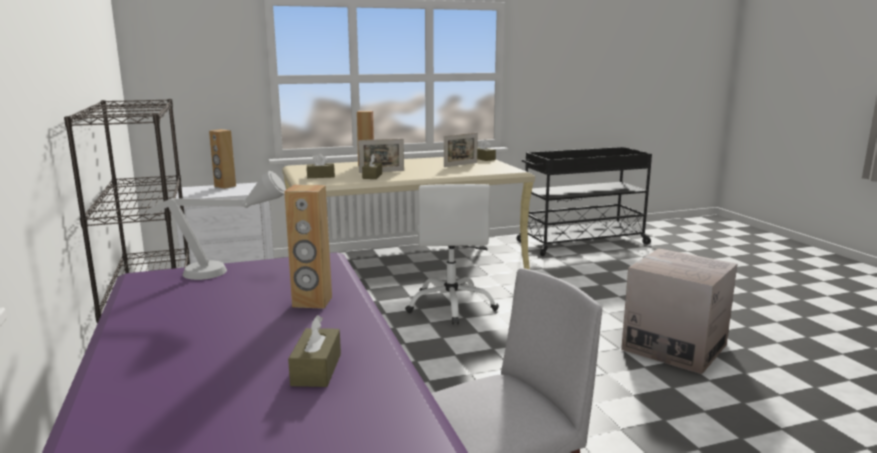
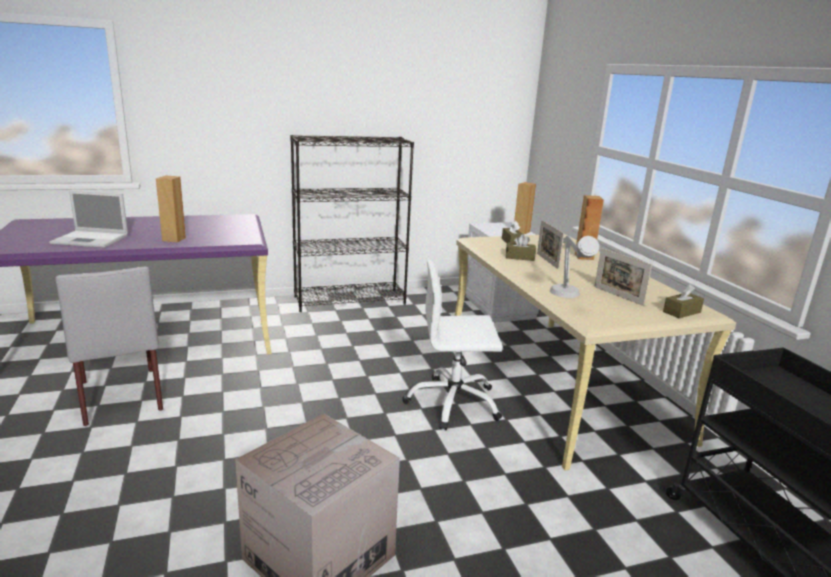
camera: 90 degrees right, 5 degrees up
grey table lamp [148,171,286,280] -> grey table lamp moved to [550,236,599,298]
brown tissue box [288,316,341,387] -> laptop [49,190,128,248]

